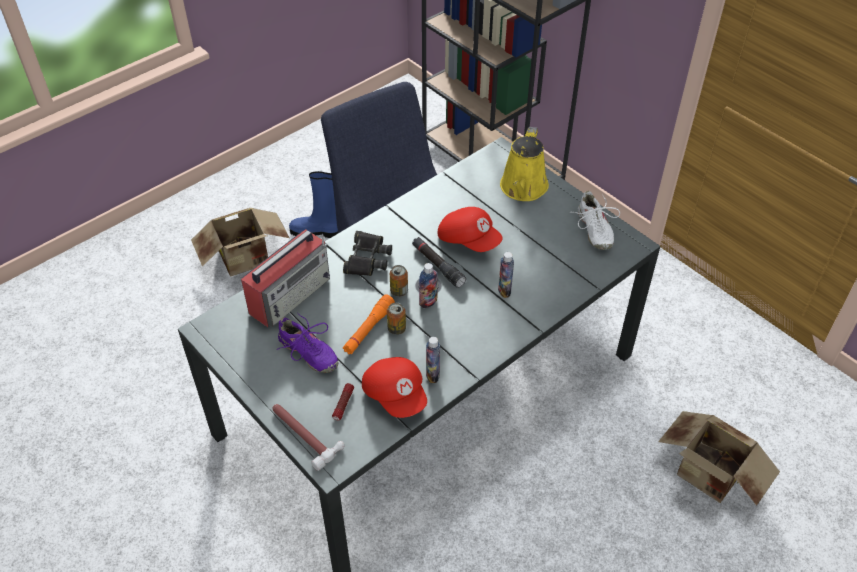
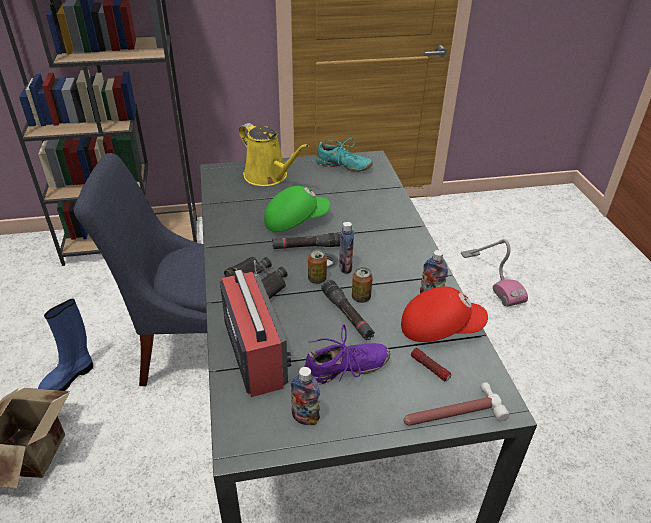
camera: 60 degrees left, 10 degrees down
orange flashlight [343,294,395,354] -> black flashlight [321,280,375,340]
red cap [438,207,503,252] -> green cap [264,186,330,232]
bottle [498,252,514,298] -> bottle moved to [291,367,320,425]
white shoe [574,191,620,250] -> turquoise shoe [316,138,373,172]
cardboard box [658,411,780,506] -> vacuum cleaner [461,239,528,307]

